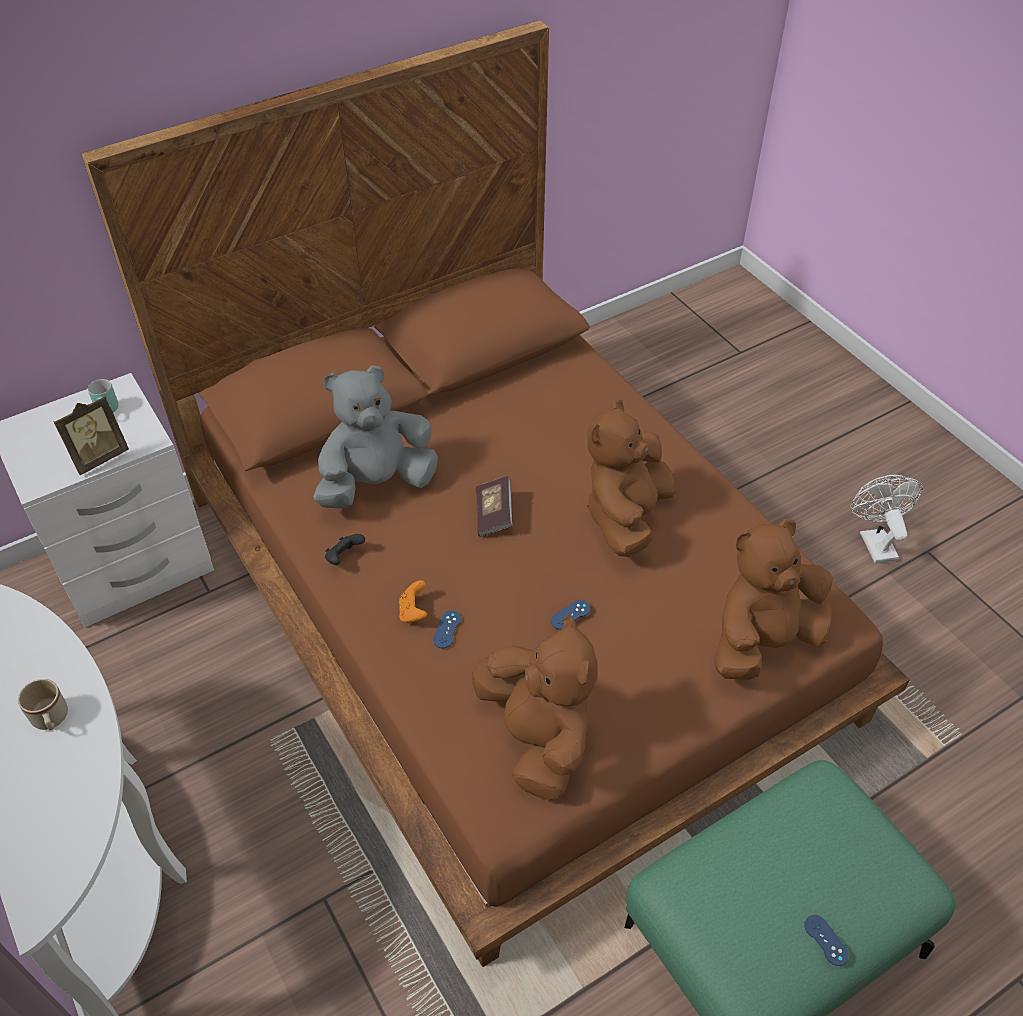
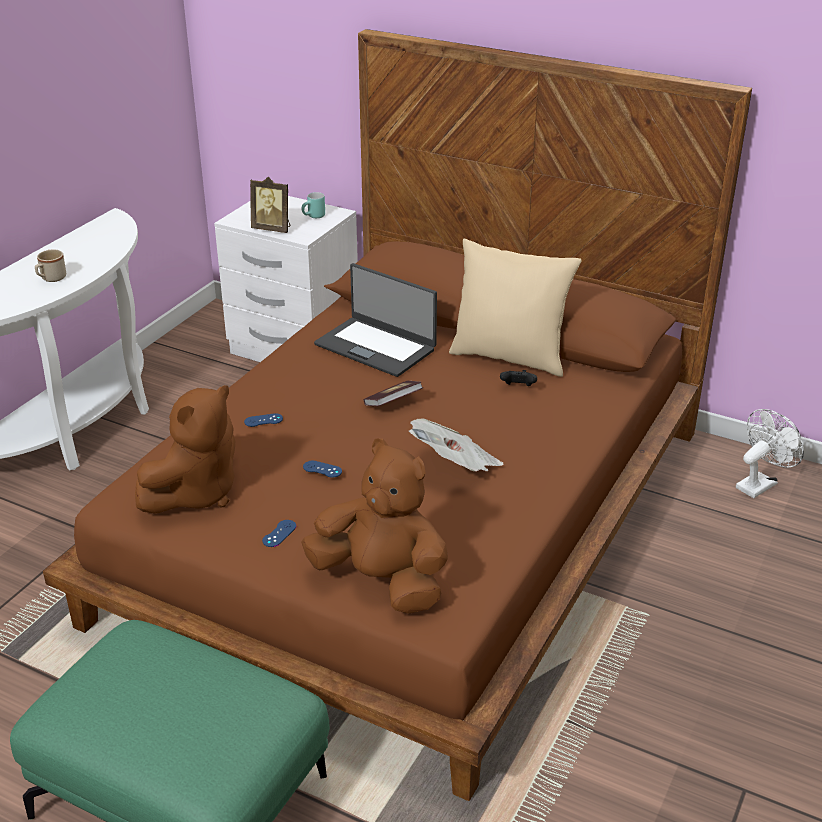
camera: 60 degrees right, 15 degrees down
grey plush toy [313,365,438,509] -> laptop [314,263,437,377]
black game controller [325,534,365,565] -> black game controller moved to [500,370,537,386]
orange game controller [399,580,427,624] -> none
brown plush toy [587,399,676,557] -> newspaper [409,419,504,472]
blue game controller [804,915,849,966] -> blue game controller moved to [262,520,296,547]
white fan [850,475,923,563] -> white fan moved to [736,409,804,498]
none -> beige pillow [449,239,581,377]

